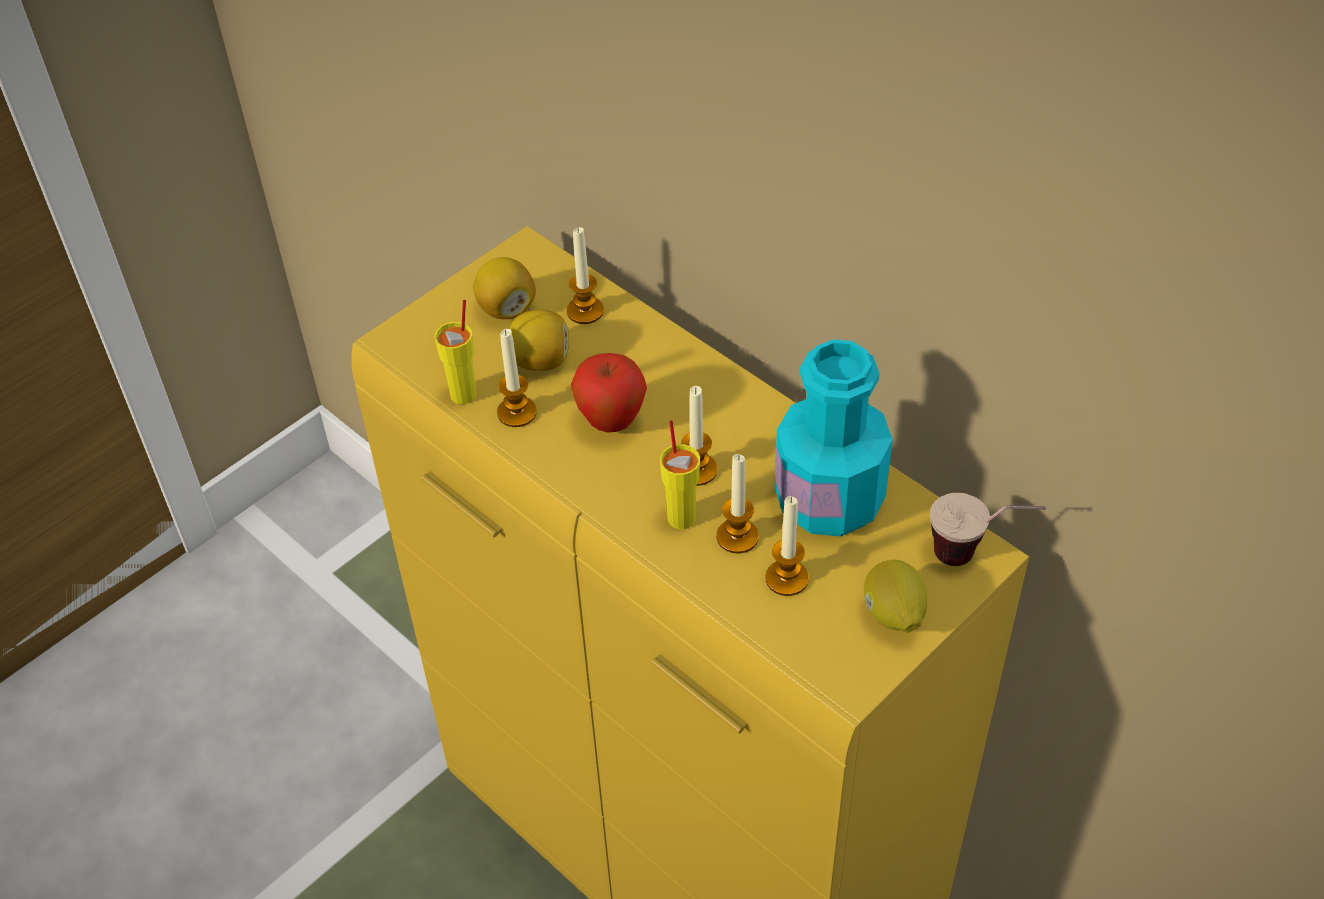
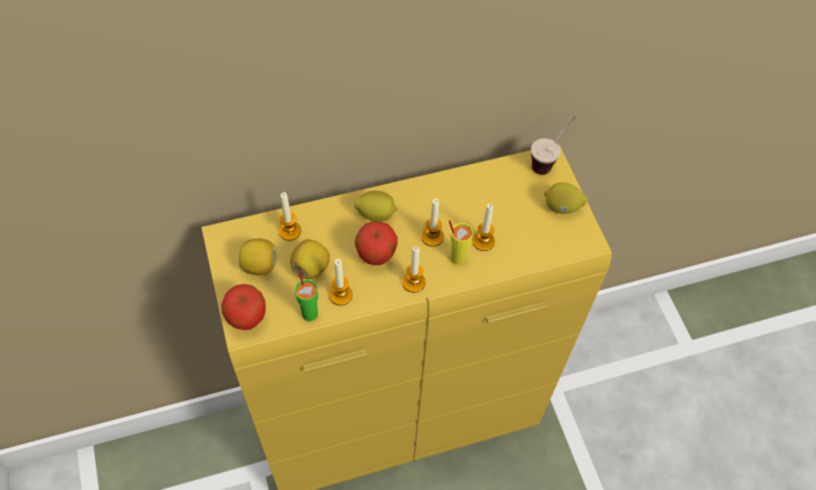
camera: 65 degrees left, 10 degrees up
yellow cup [434,300,477,405] -> green cup [295,269,318,321]
candle [765,496,809,596] -> candle moved to [402,246,425,293]
turquoise bottle [775,339,893,537] -> none
none -> apple [221,284,266,330]
none -> lemon [354,191,397,222]

